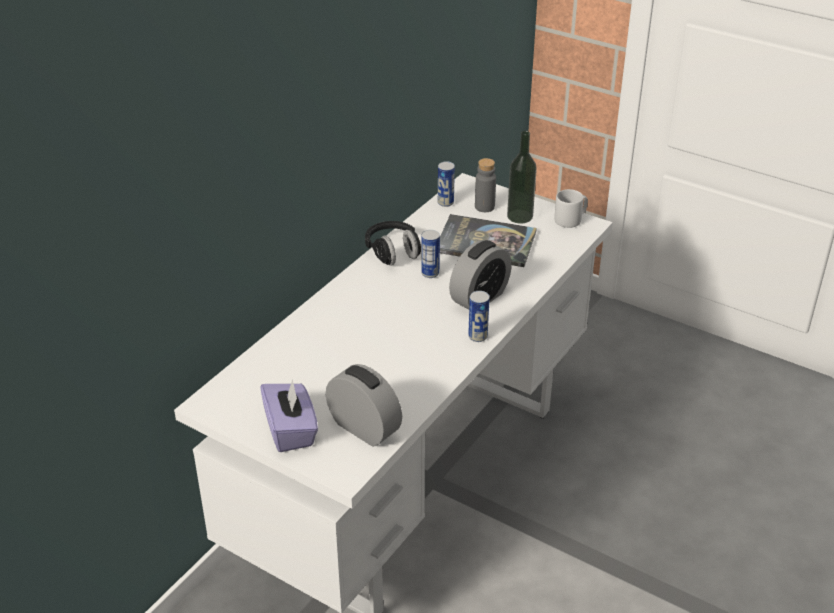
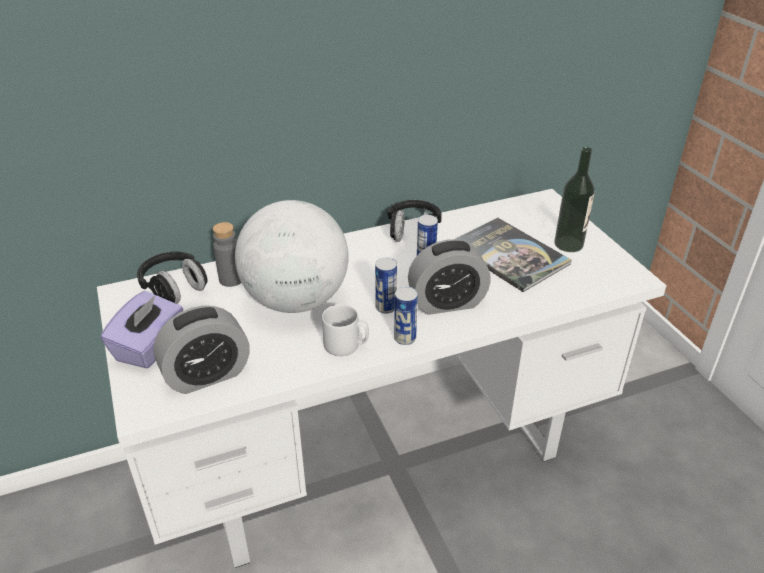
camera: 35 degrees right, 0 degrees up
alarm clock [326,364,402,447] -> alarm clock turned 75 degrees clockwise [153,306,250,394]
can [438,161,455,207] -> can moved to [375,257,397,314]
grey bottle [475,158,496,212] -> grey bottle moved to [213,222,241,287]
grey mug [554,189,588,228] -> grey mug moved to [322,304,369,356]
none -> black headphones [137,252,208,304]
none -> globe [235,200,348,313]

